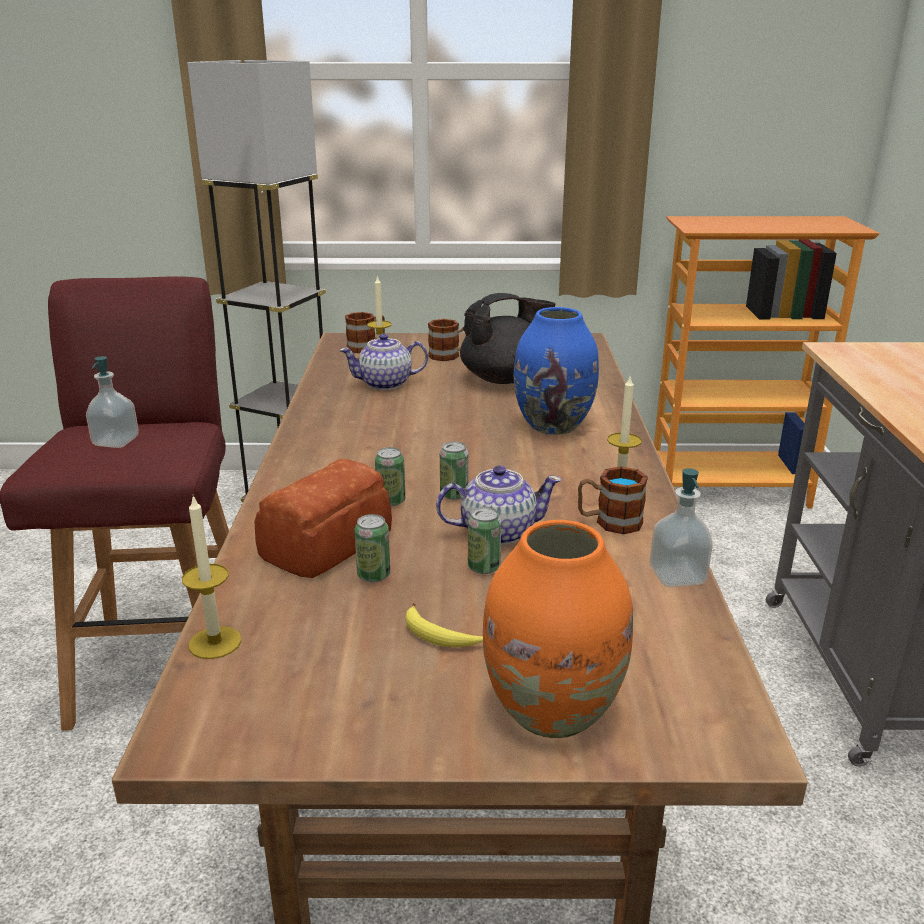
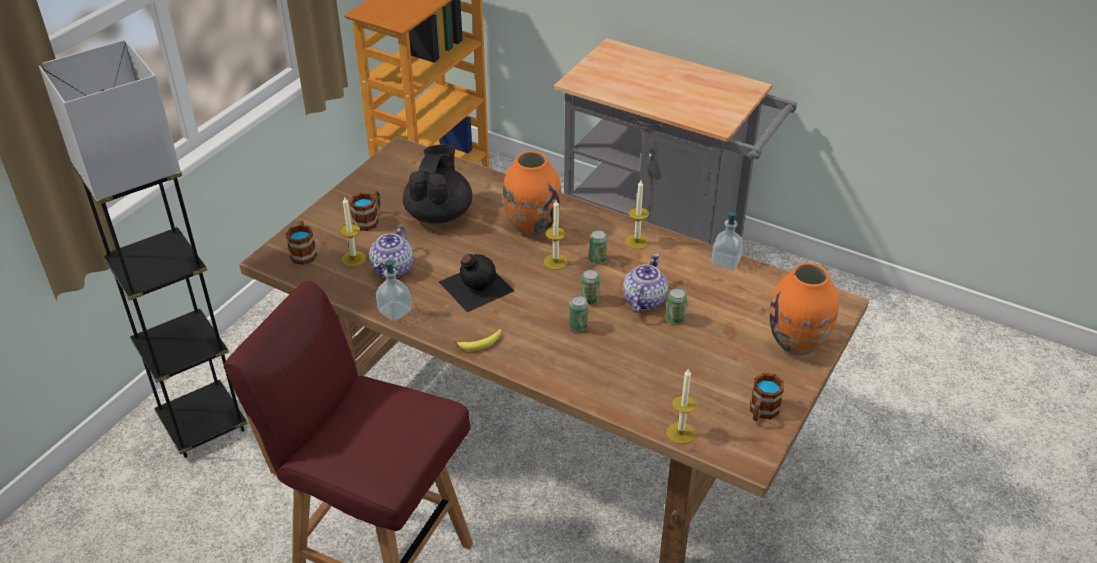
camera: 60 degrees left, 15 degrees up
soap dispenser [86,356,139,448] -> soap dispenser moved to [376,260,412,321]
bread [255,459,392,578] -> none
can [354,514,390,582] -> can moved to [589,230,607,264]
banana [405,603,483,647] -> banana moved to [455,329,501,351]
blue vase [514,307,599,435] -> orange vase [503,151,561,236]
mug [578,466,648,534] -> mug moved to [750,373,784,421]
none -> black bottle [439,254,514,312]
none -> candle [544,200,568,270]

